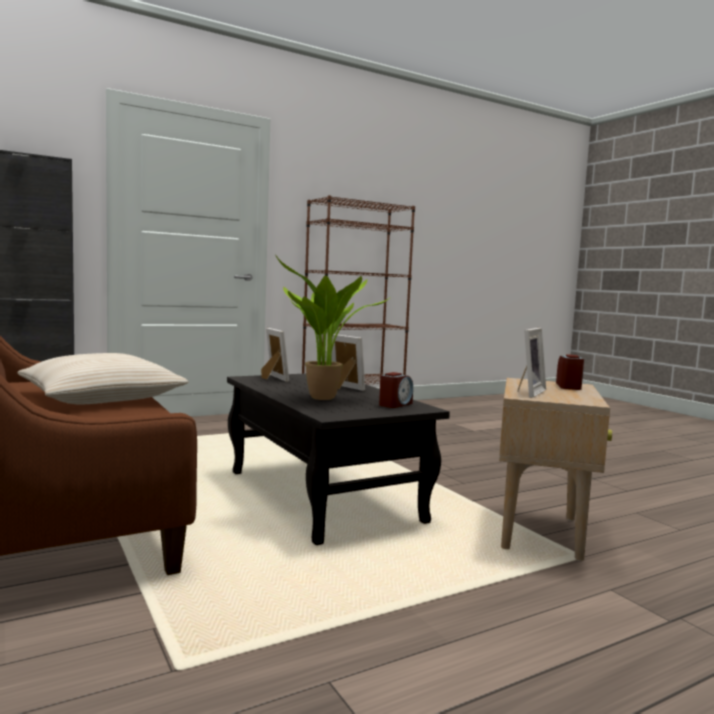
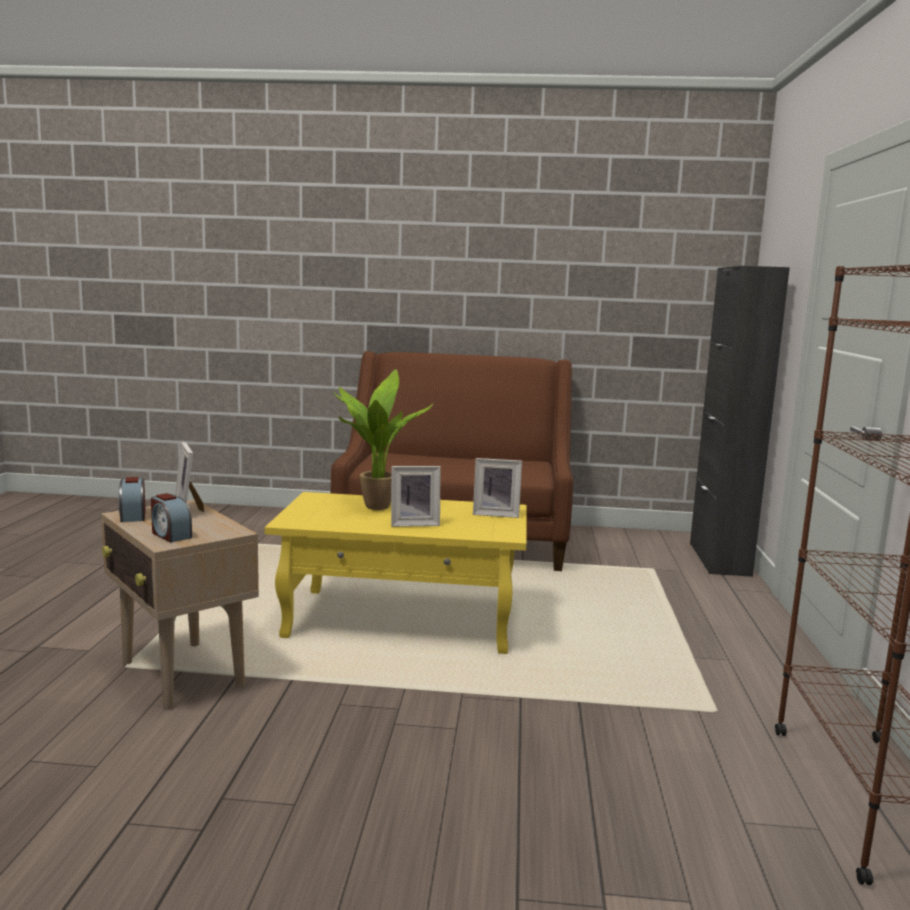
camera: 125 degrees right, 5 degrees up
beige pillow [18,353,188,405] -> none
black coffee table [227,374,450,545] -> yellow coffee table [265,492,527,654]
alarm clock [379,372,413,408] -> alarm clock moved to [118,477,146,522]

